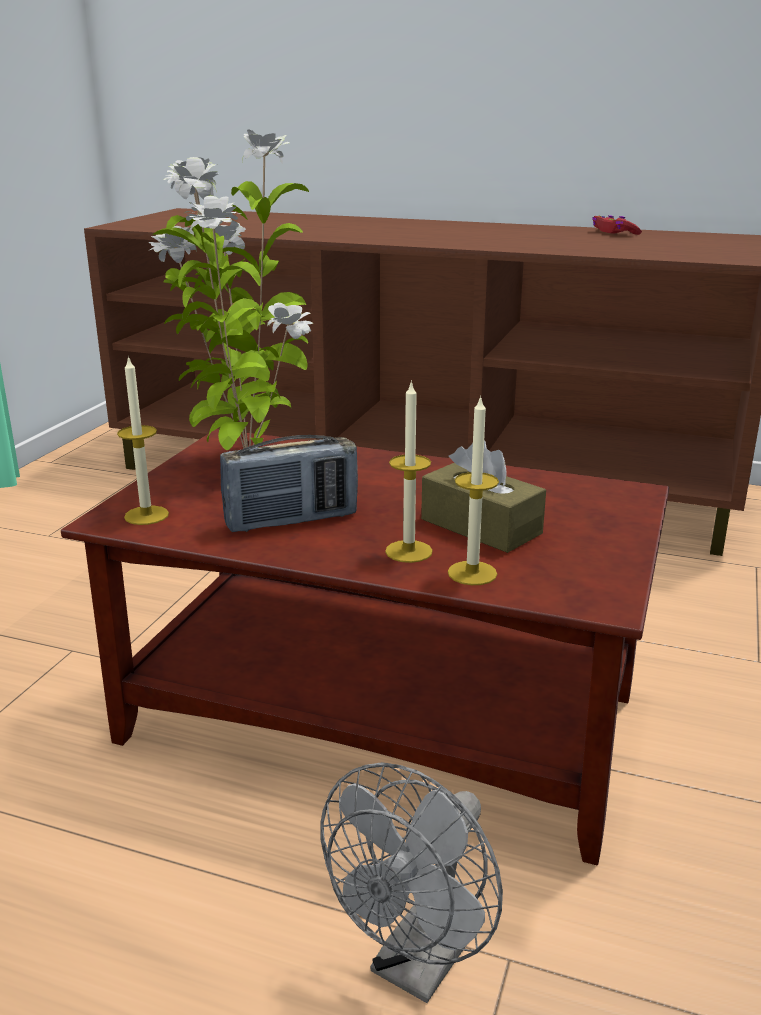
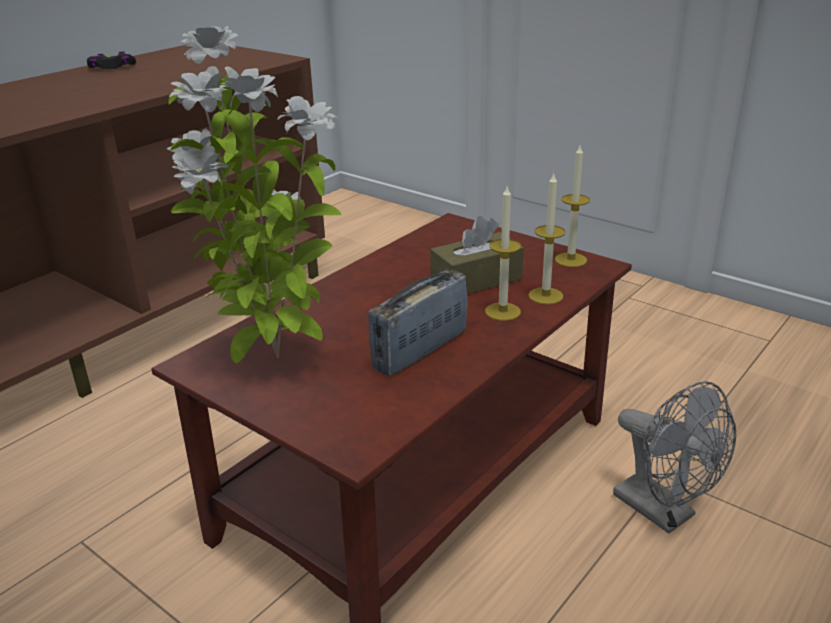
camera: 70 degrees left, 5 degrees up
candle [117,355,169,525] -> candle moved to [555,146,590,267]
radio [220,435,358,532] -> radio turned 135 degrees counterclockwise [368,269,468,376]
red game controller [592,215,642,235] -> black game controller [87,51,136,69]

